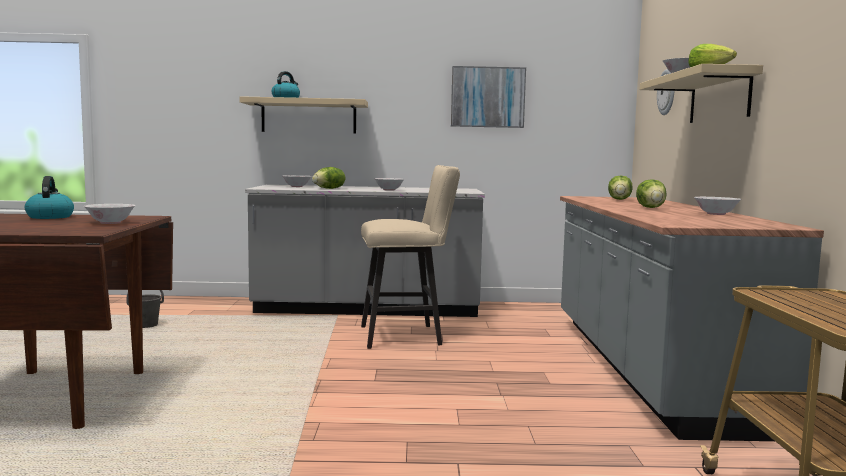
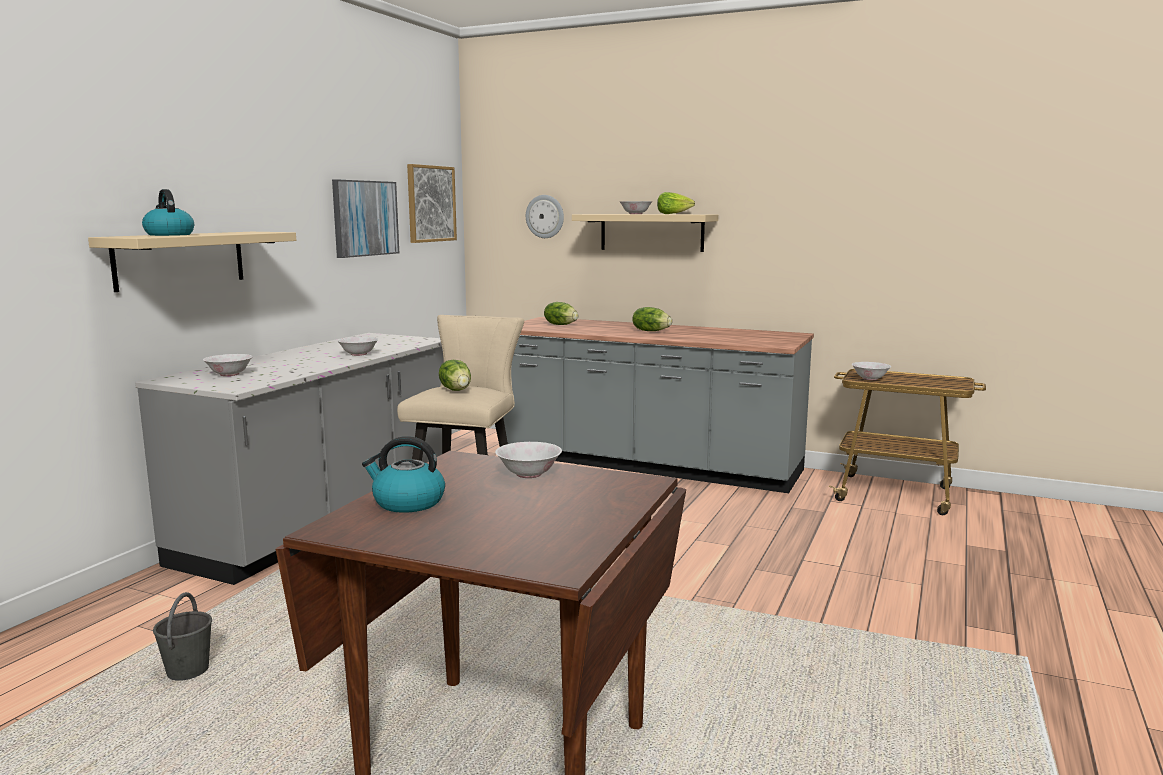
camera: 65 degrees left, 5 degrees up
lettuce [312,167,345,189] -> lettuce moved to [439,360,471,391]
white bowl [694,197,741,215] -> white bowl moved to [852,362,891,380]
none -> picture [407,164,457,243]

